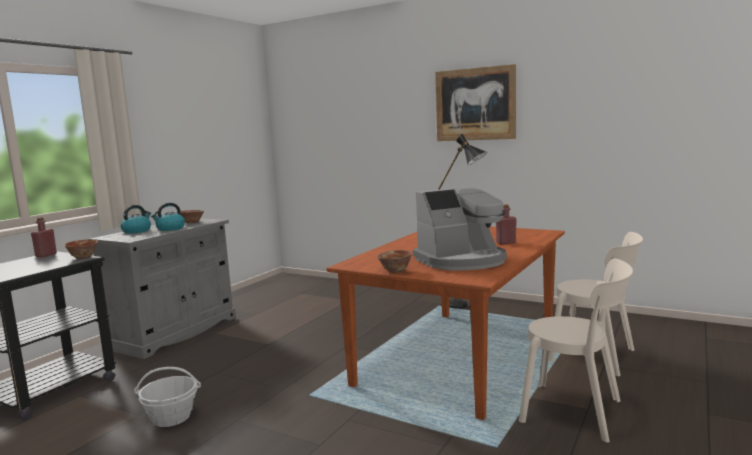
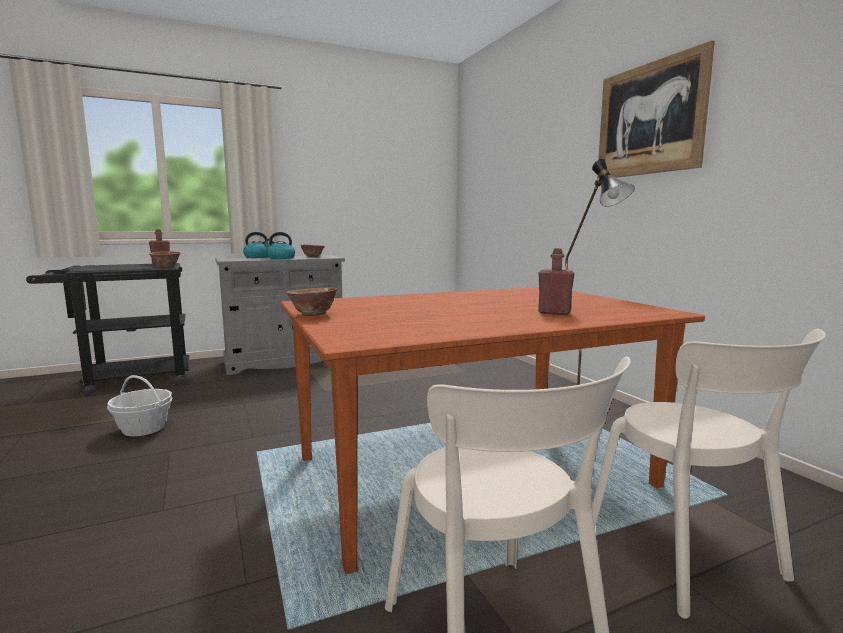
camera: 35 degrees right, 0 degrees up
coffee machine [413,186,507,271] -> none

